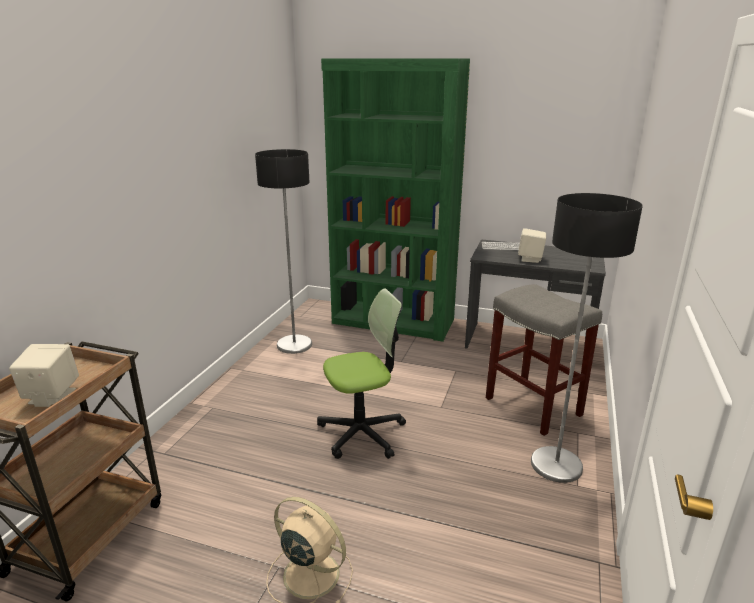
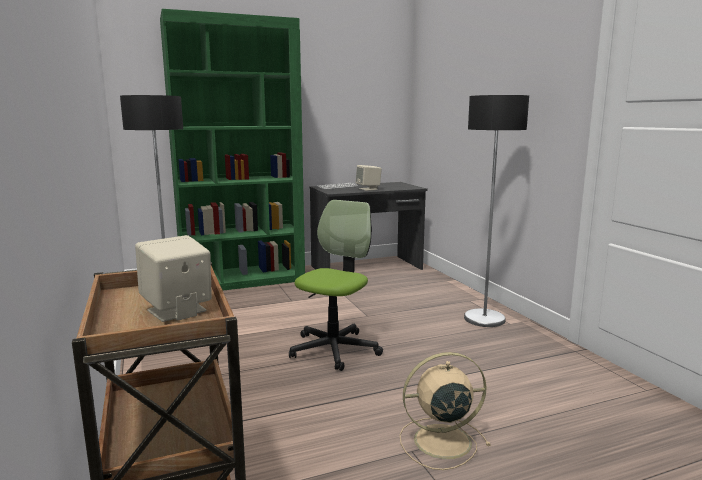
camera: 40 degrees left, 10 degrees down
grey stool [486,284,602,436] -> none

